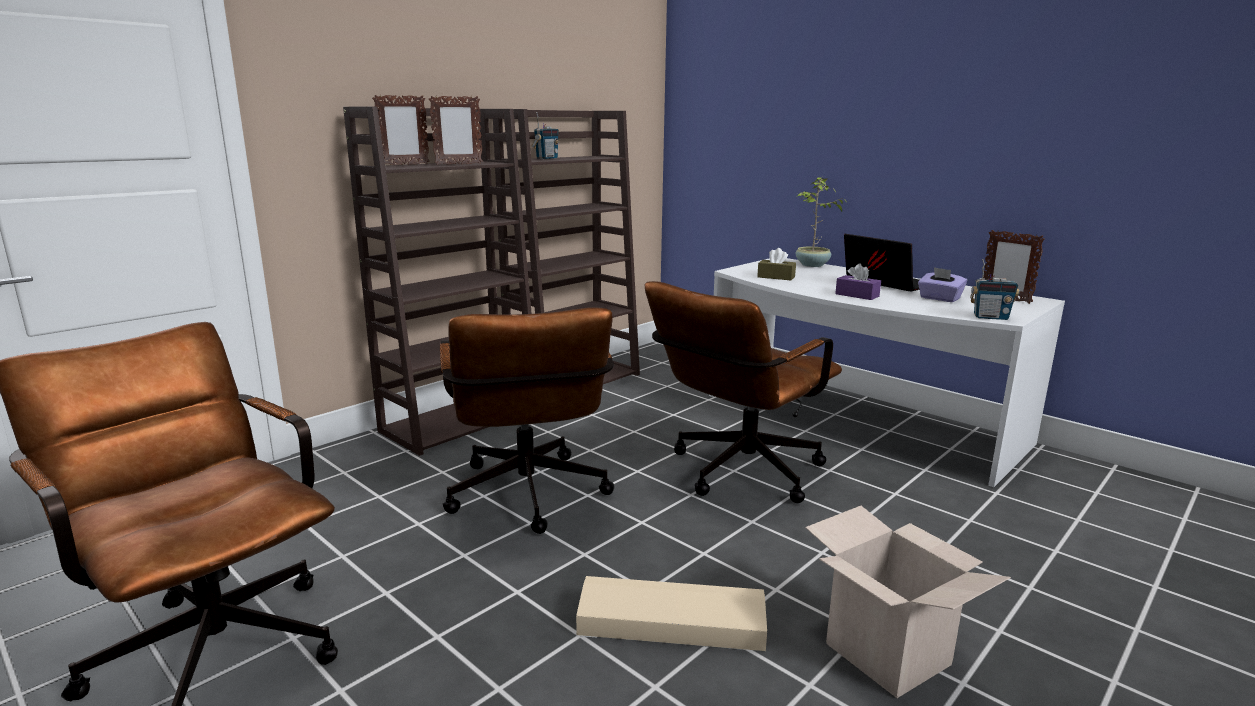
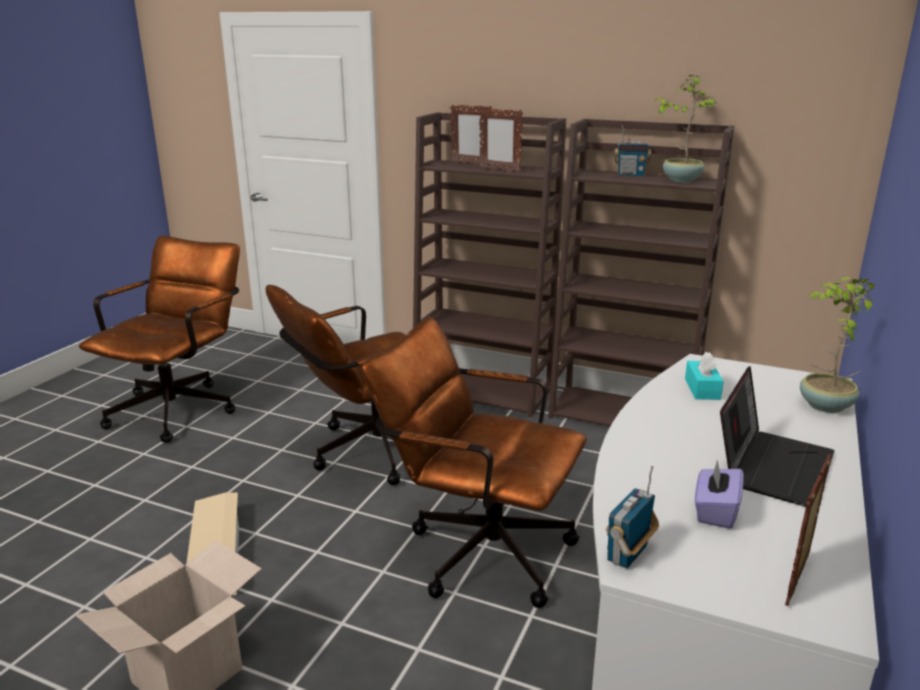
camera: 70 degrees right, 5 degrees up
brown tissue box [757,248,796,280] -> turquoise tissue box [685,352,724,400]
purple tissue box [835,264,881,300] -> none
radio [970,259,1020,320] -> radio turned 45 degrees clockwise [606,466,659,568]
none -> potted plant [654,75,718,182]

